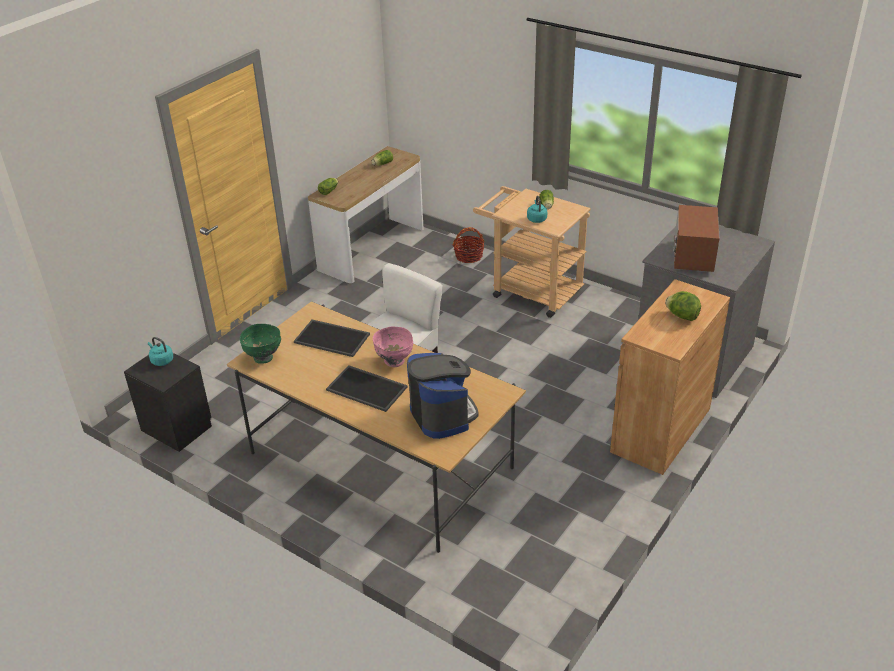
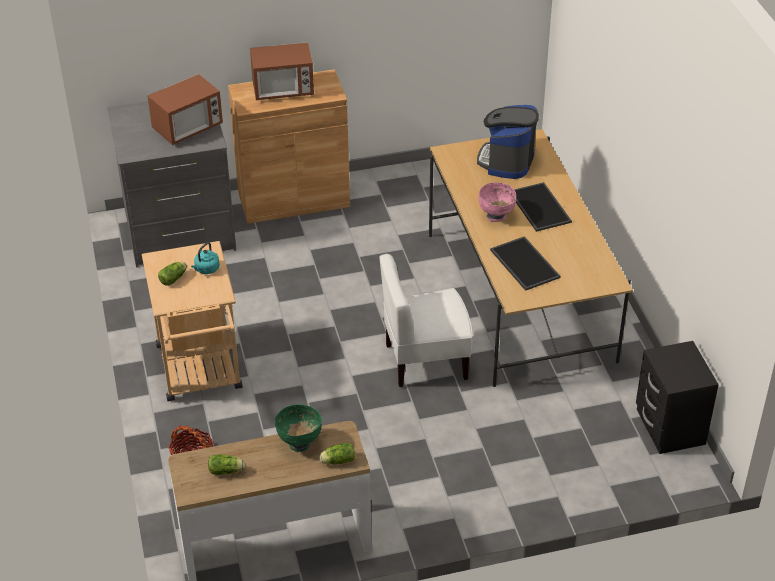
camera: 140 degrees left, 5 degrees up
turquoise kettle [148,337,173,366] -> none
green bowl [240,324,281,364] -> green bowl moved to [274,404,322,452]
lettuce [665,291,701,321] -> microwave [250,42,314,100]

